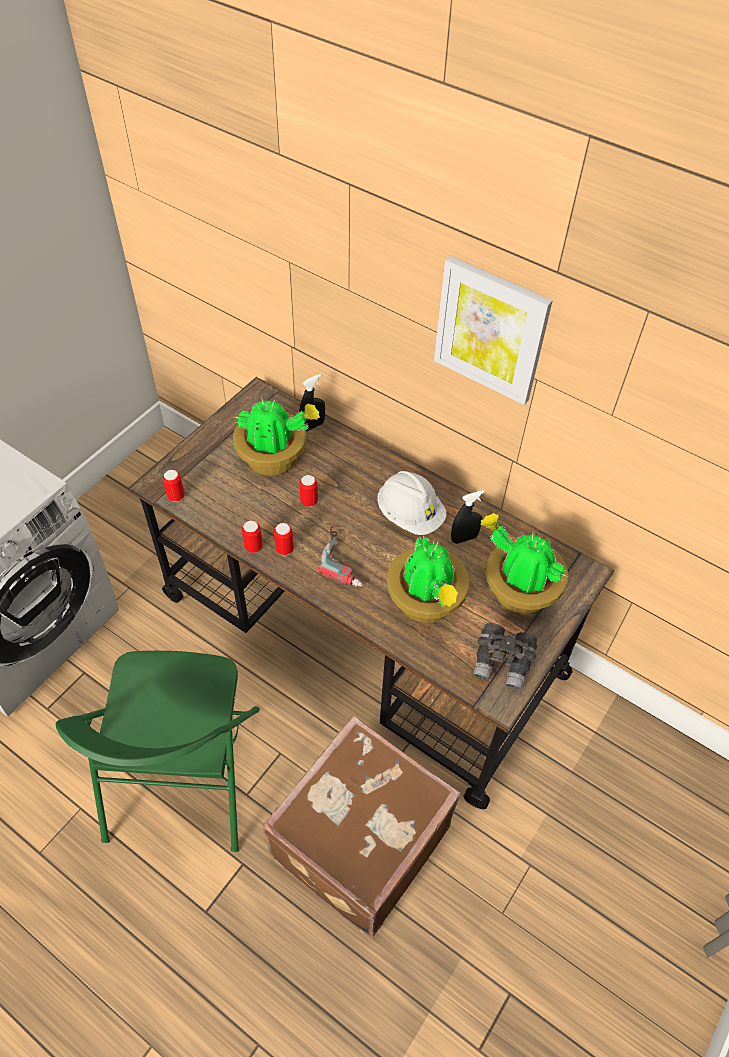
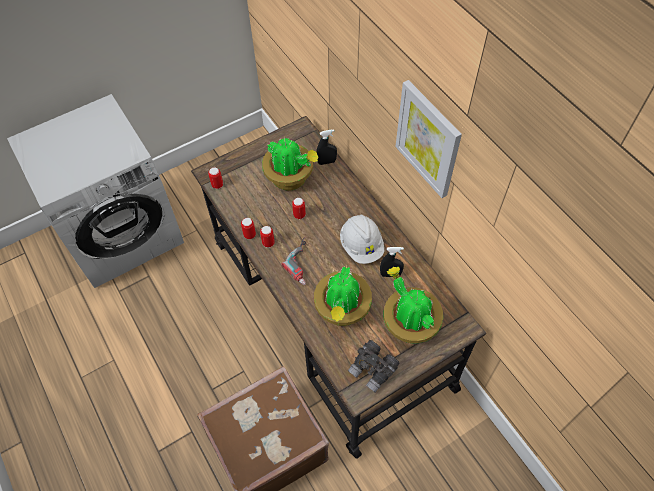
camera: 25 degrees right, 5 degrees up
green chair [56,651,260,852] -> none

